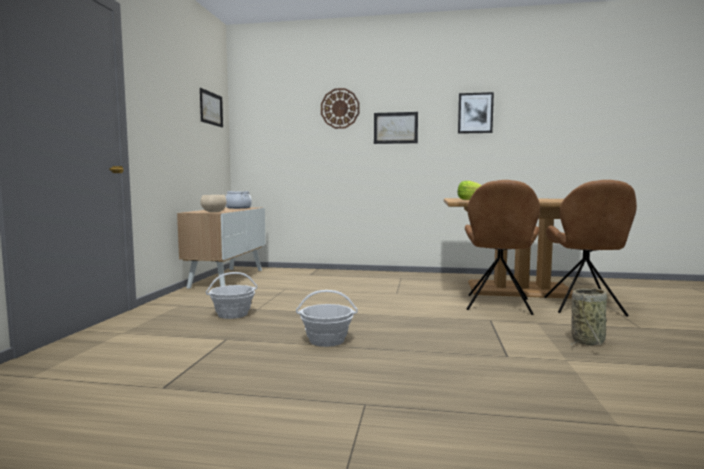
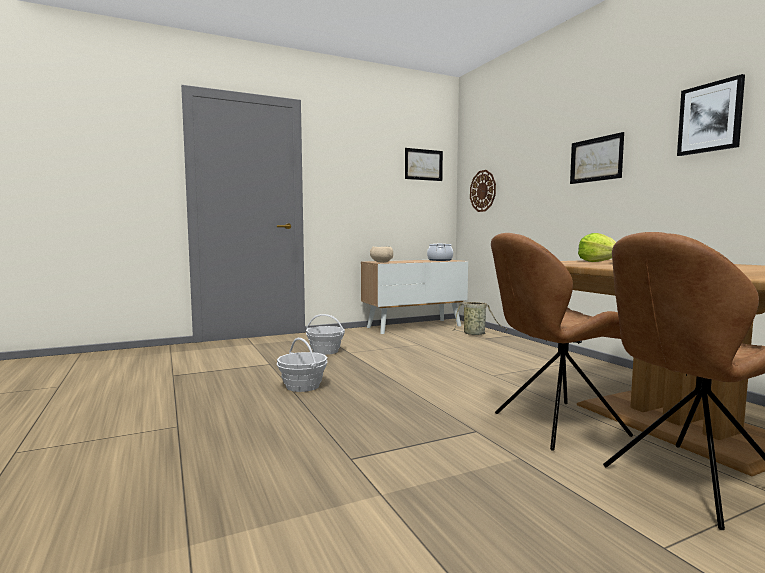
camera: 55 degrees right, 0 degrees up
wall clock [321,88,359,129] -> wall clock moved to [470,170,496,212]
basket [570,288,607,347] -> basket moved to [452,302,508,335]

